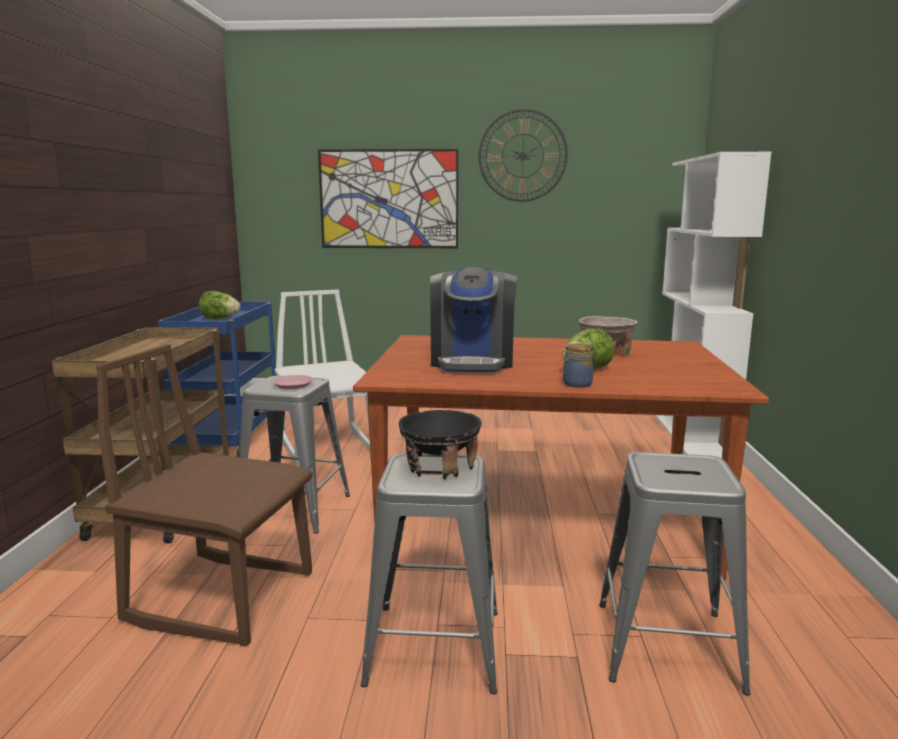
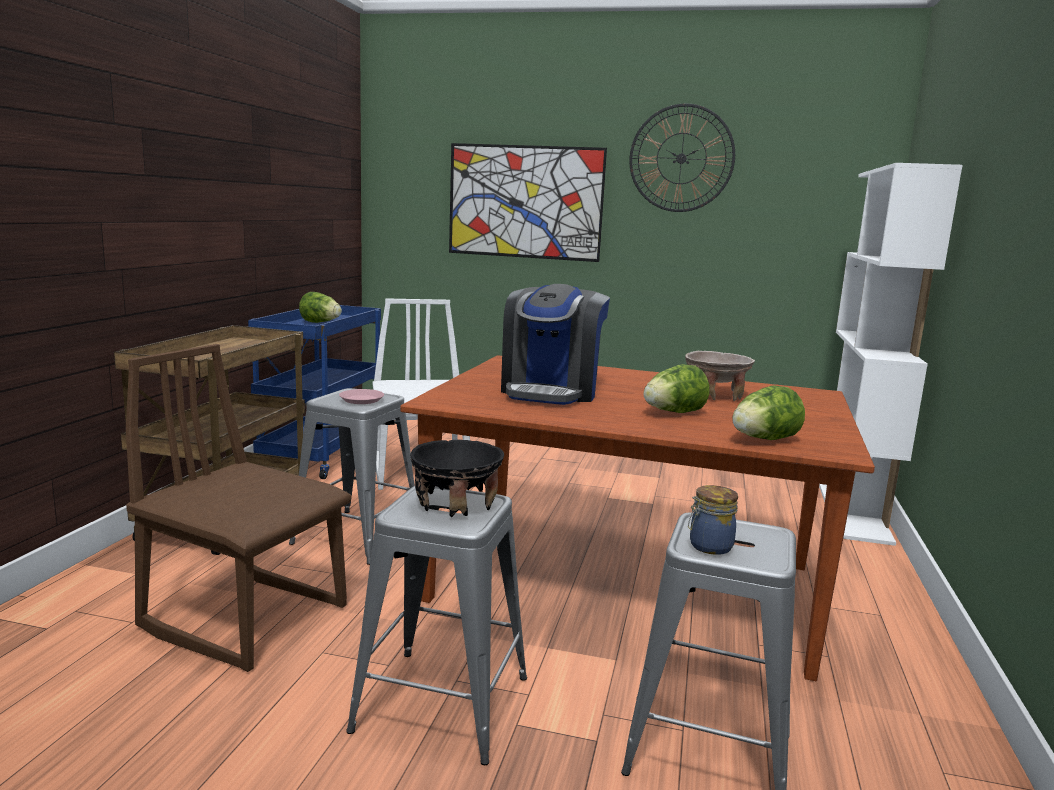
camera: 10 degrees right, 0 degrees up
jar [562,343,593,388] -> jar moved to [688,485,738,555]
none -> lettuce [732,386,805,440]

